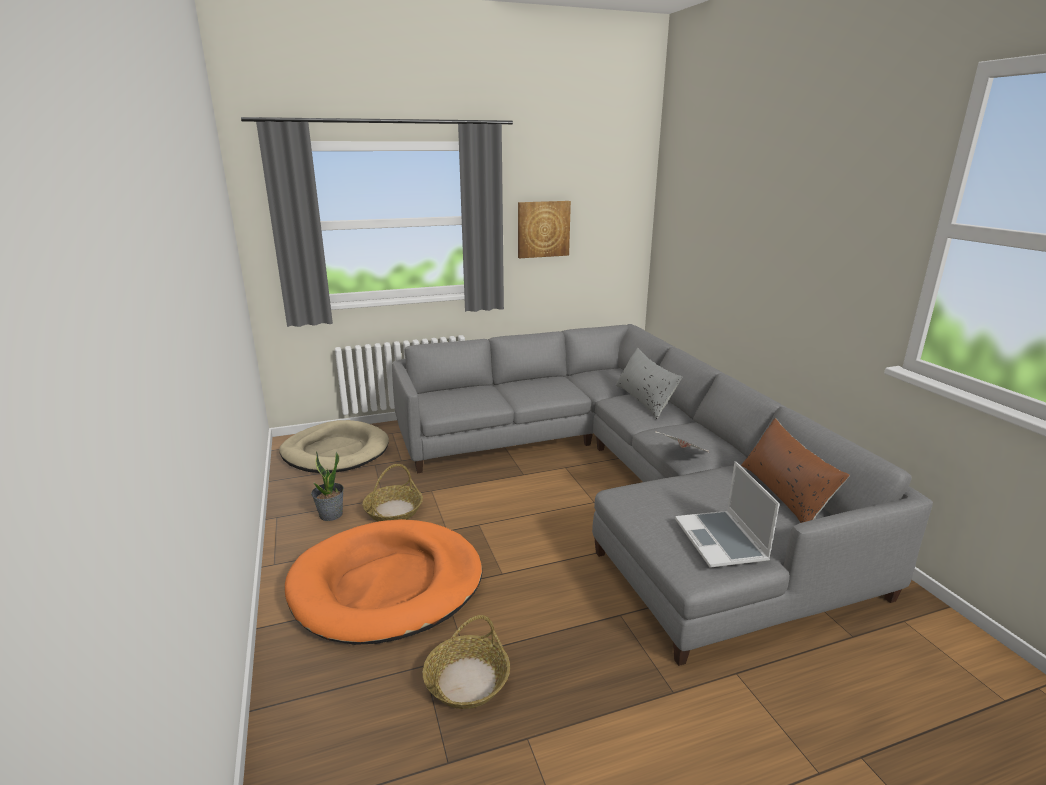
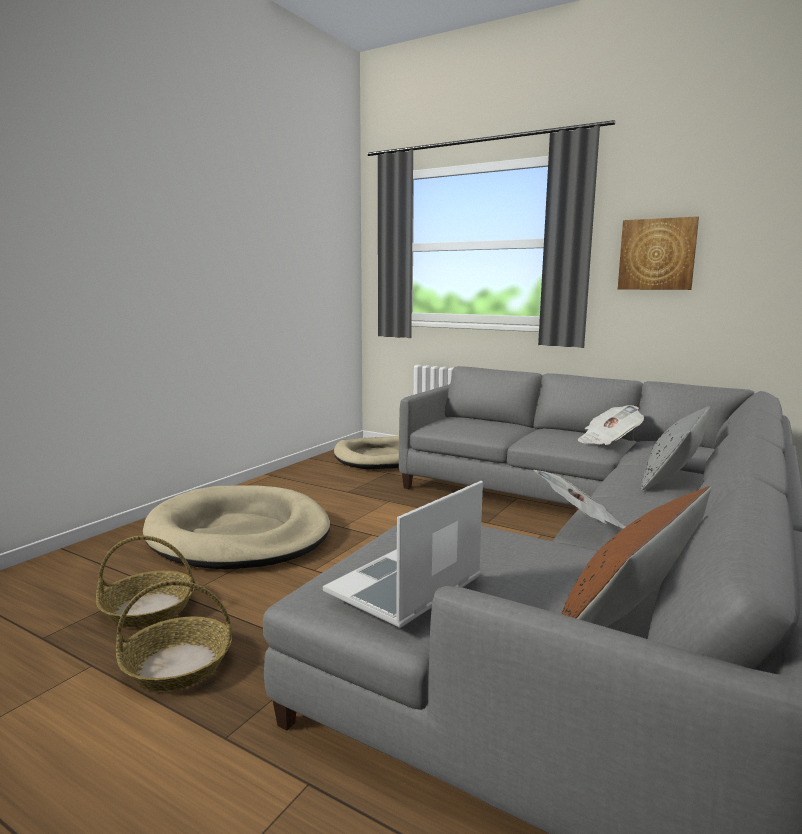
camera: 50 degrees right, 10 degrees down
orange dog bed [285,519,482,645] -> beige dog bed [143,485,330,570]
potted plant [311,451,344,521] -> none
basket [362,464,423,521] -> basket moved to [116,580,232,691]
none -> newspaper [578,405,644,445]

